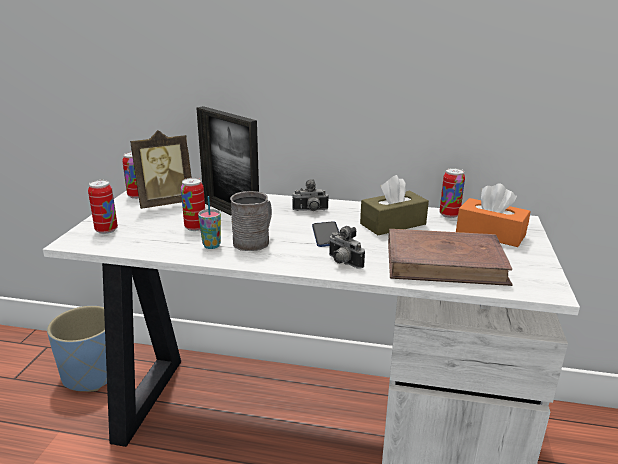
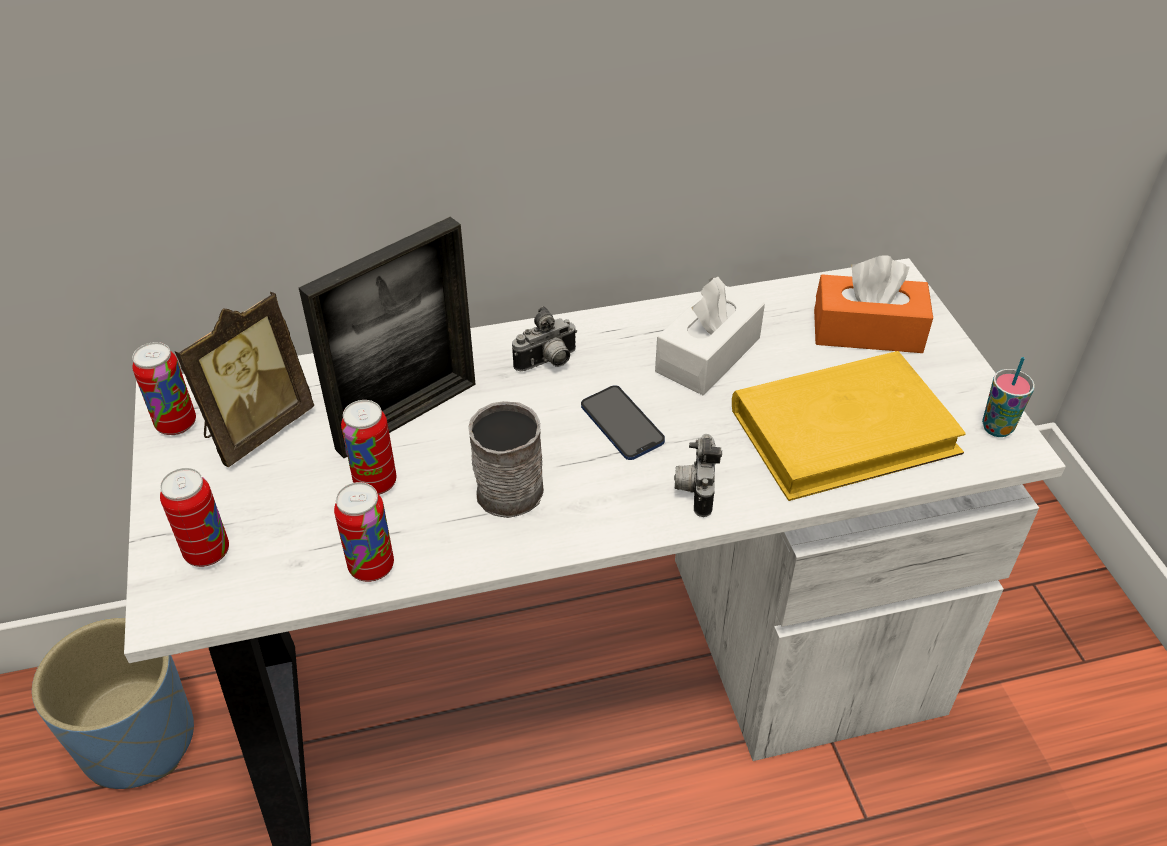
camera: 25 degrees left, 20 degrees up
picture frame [196,106,259,216] -> picture frame turned 60 degrees counterclockwise [299,217,476,458]
cup [198,196,221,249] -> cup moved to [982,357,1035,437]
camera [328,226,365,269] -> camera turned 75 degrees clockwise [674,434,722,517]
brown tissue box [360,175,429,235] -> white tissue box [655,277,765,395]
brown book [388,229,513,286] -> yellow book [732,351,966,501]
can [439,168,465,218] -> can moved to [334,482,394,582]

